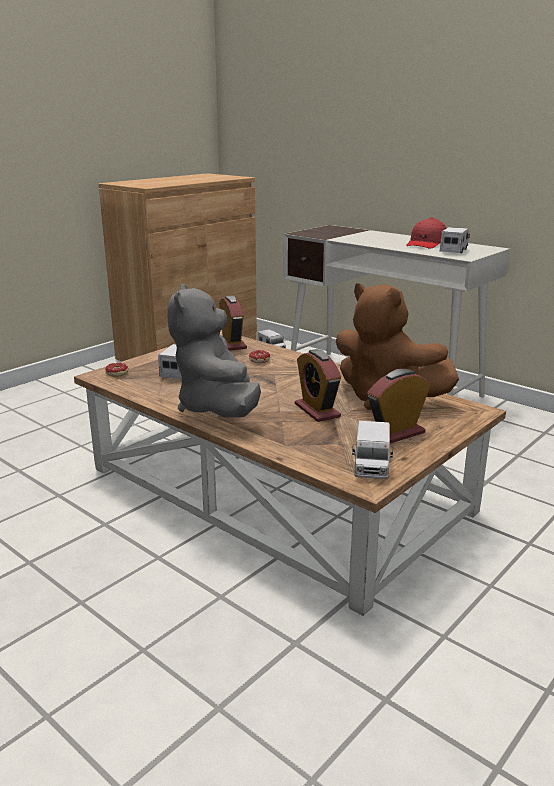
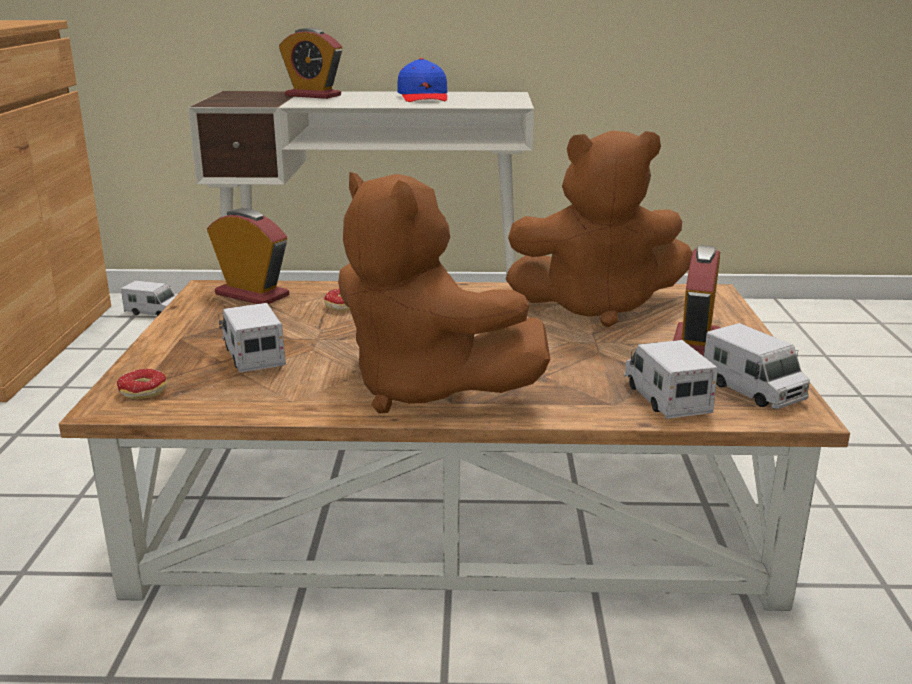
camera: 40 degrees left, 0 degrees up
grey plush toy [167,284,261,418] -> brown plush toy [338,172,550,414]
alarm clock [295,349,341,422] -> alarm clock moved to [279,28,342,99]
red cap [406,217,446,249] -> blue cap [397,58,447,102]
toy truck [440,227,470,253] -> toy truck moved to [624,340,718,419]

